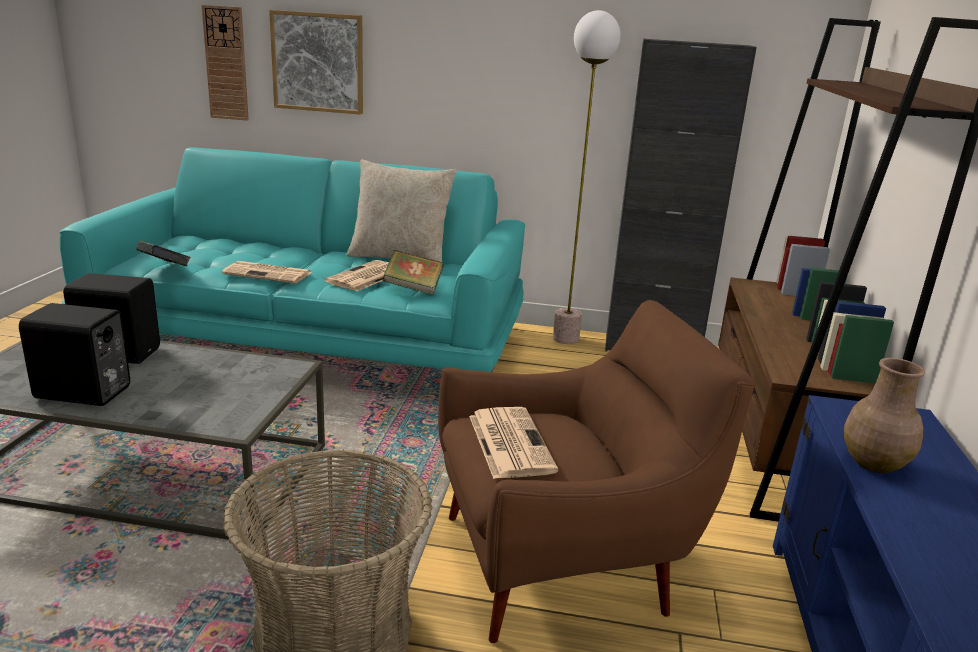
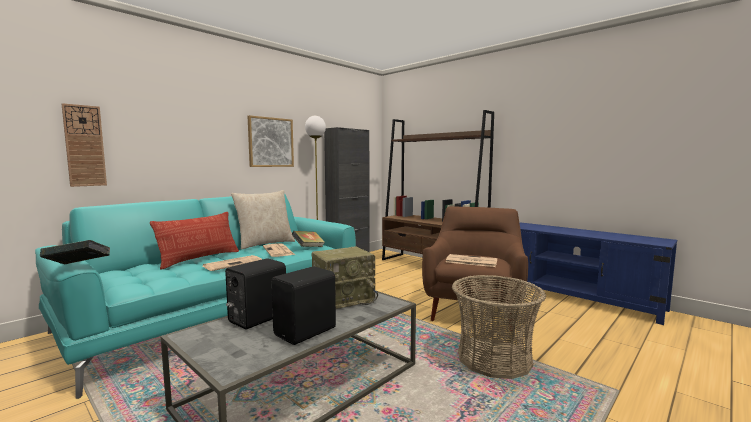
camera: 55 degrees left, 15 degrees down
book [136,241,191,266] -> book moved to [40,240,110,264]
picture [269,10,363,115] -> picture moved to [247,115,294,167]
brown vase [844,358,925,473] -> none
none -> pillow [150,212,239,270]
none -> radio [312,246,378,309]

